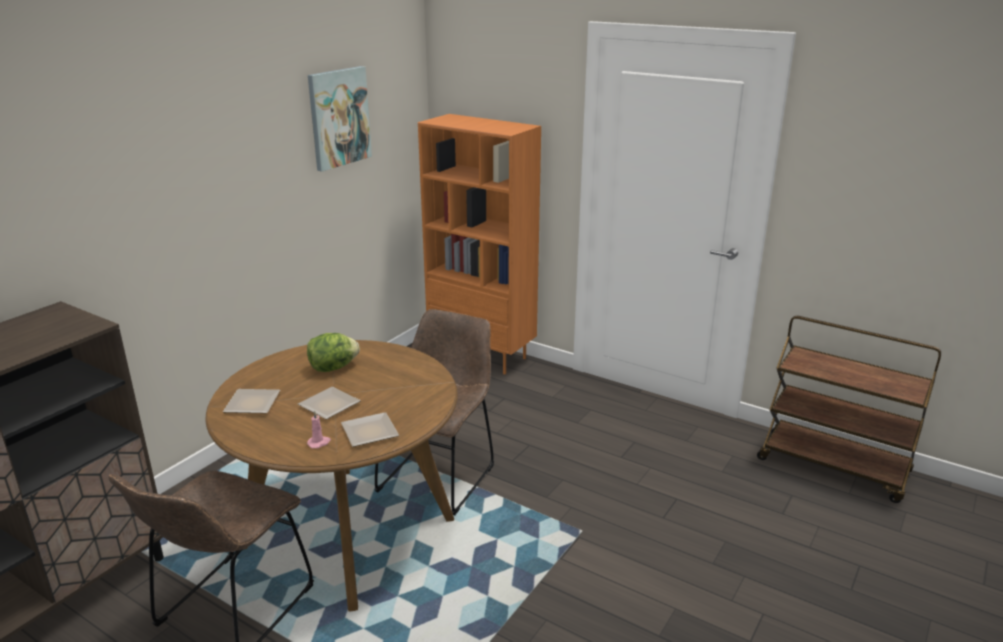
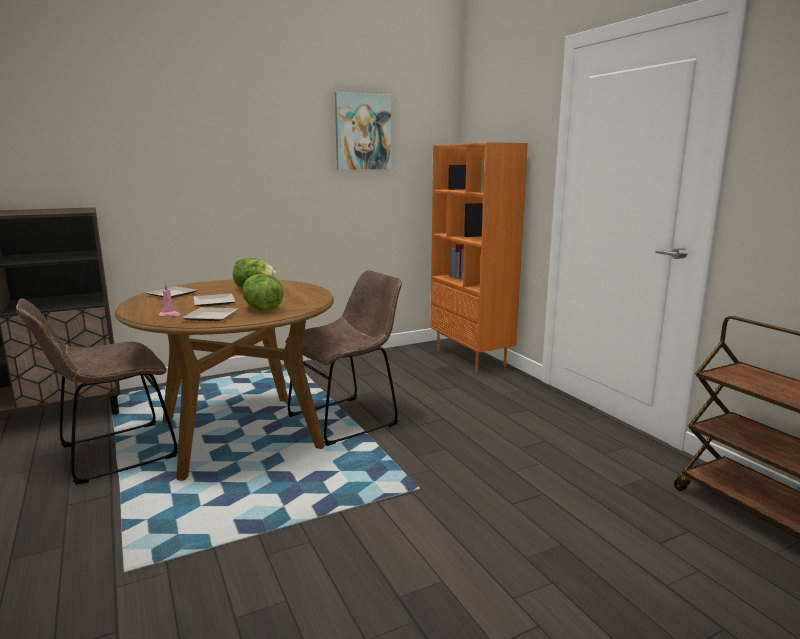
camera: 30 degrees right, 10 degrees down
none -> lettuce [242,274,284,311]

